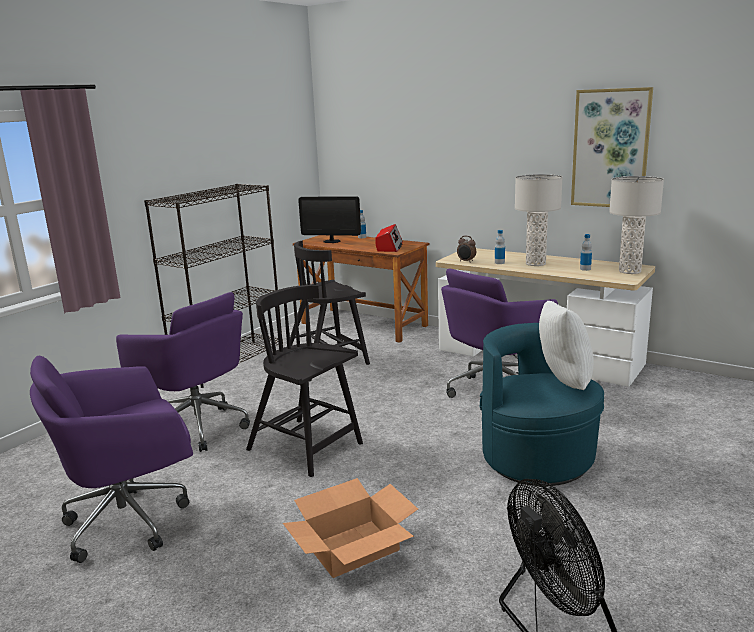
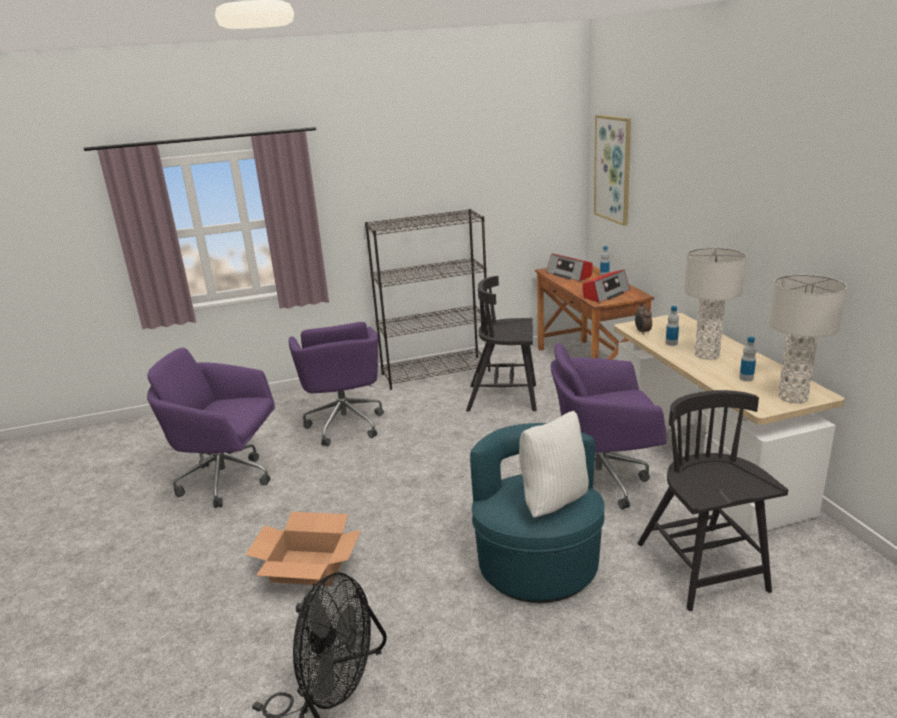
camera: 40 degrees right, 5 degrees up
black chair [246,285,363,477] -> black chair moved to [638,390,788,611]
monitor [298,196,361,243] -> radio [546,253,593,281]
picture [571,87,653,207] -> picture moved to [594,115,631,226]

